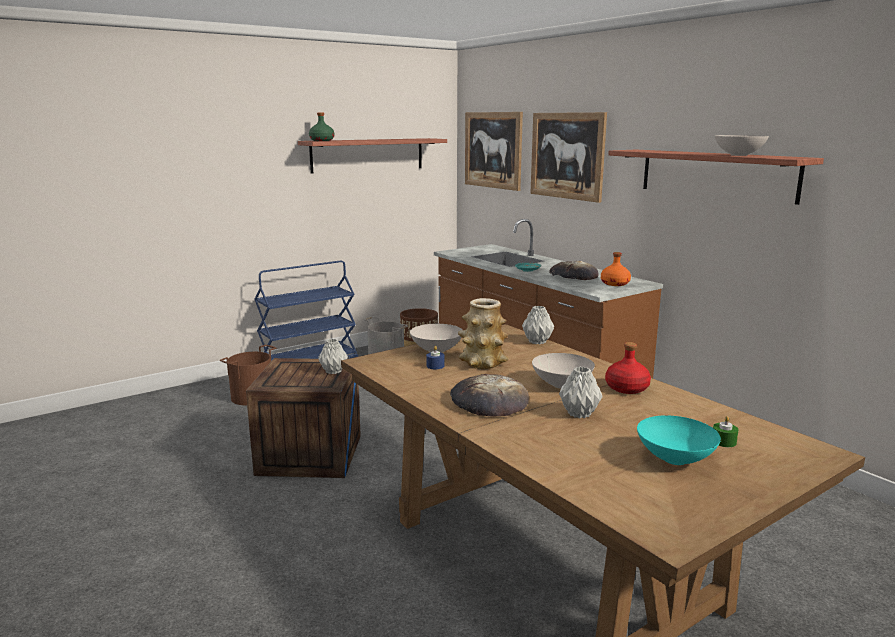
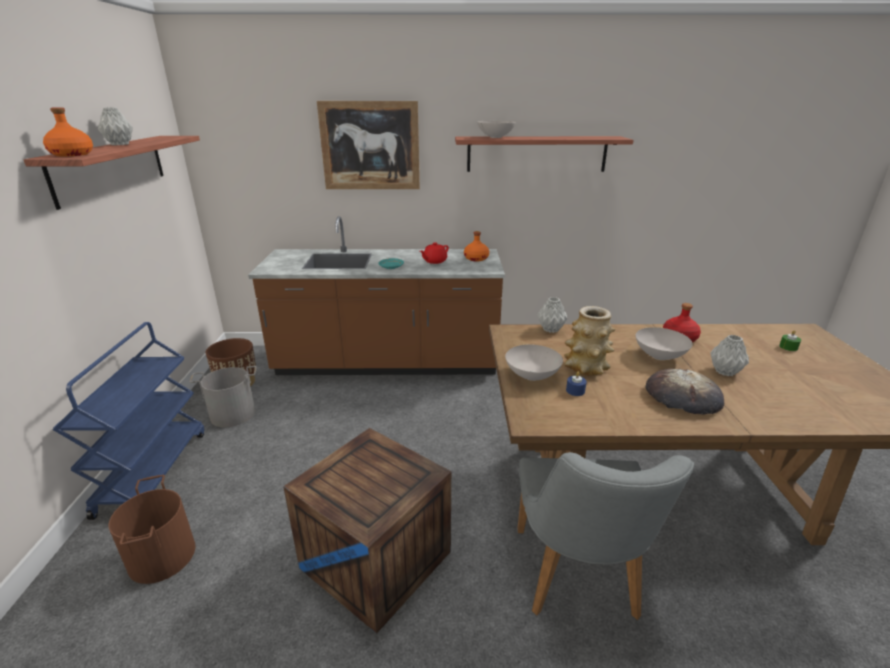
camera: 55 degrees left, 10 degrees up
green bottle [309,112,334,141] -> orange bottle [43,107,93,156]
grey vase [318,339,348,374] -> grey vase moved to [98,107,133,145]
picture [465,112,523,191] -> none
bread [549,261,599,280] -> red teapot [420,242,449,264]
turquoise bowl [637,415,721,465] -> none
white bowl [715,135,769,156] -> white bowl moved to [477,121,516,138]
none -> grey chair [517,452,694,620]

